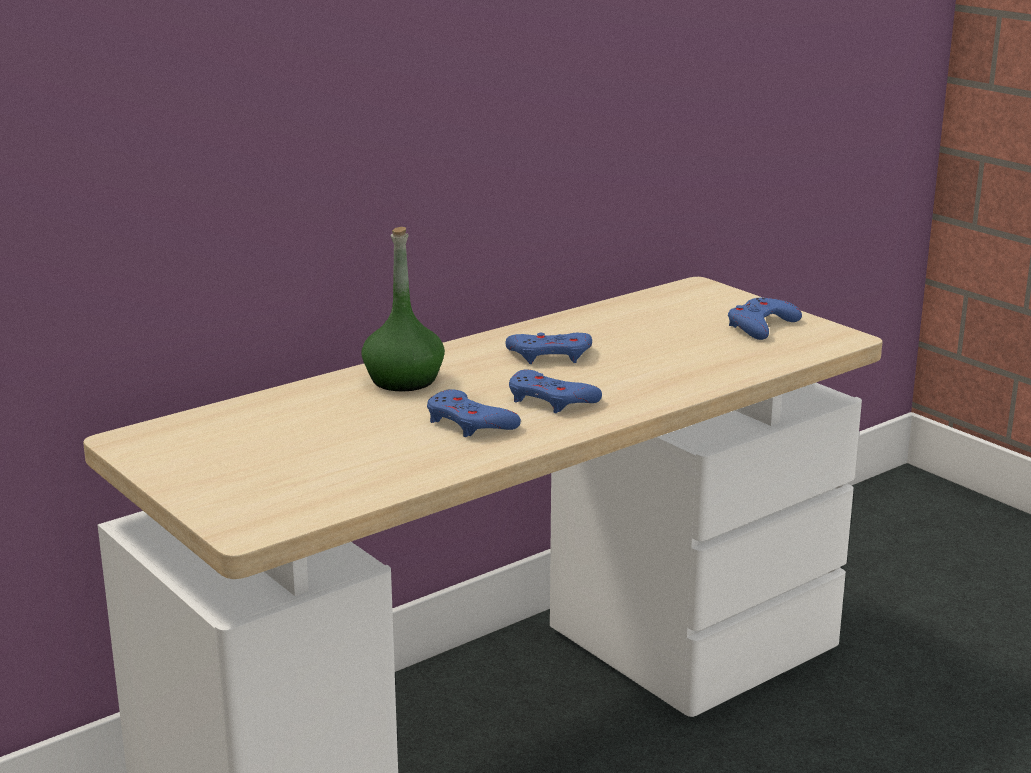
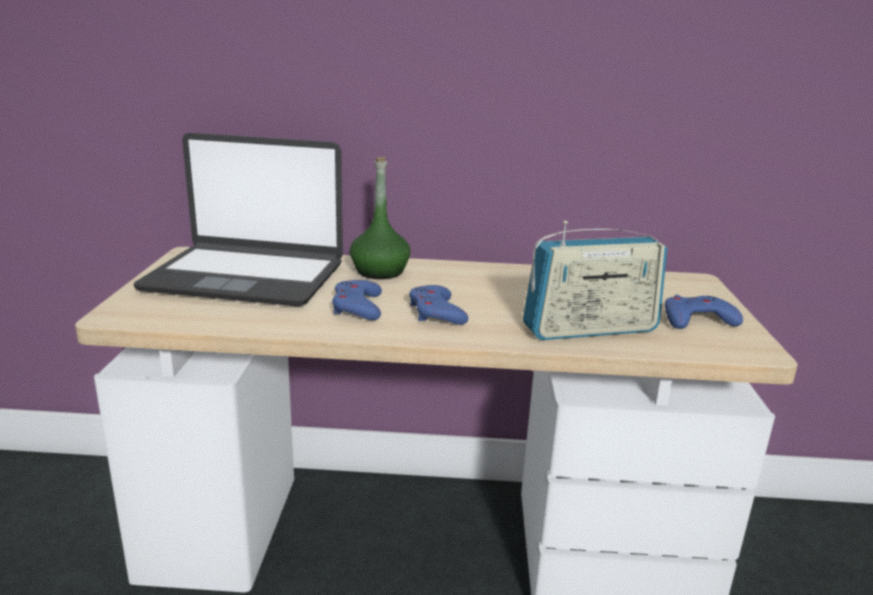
camera: 40 degrees right, 0 degrees up
blue game controller [506,333,592,364] -> none
none -> laptop [134,133,343,306]
none -> radio [523,221,667,340]

